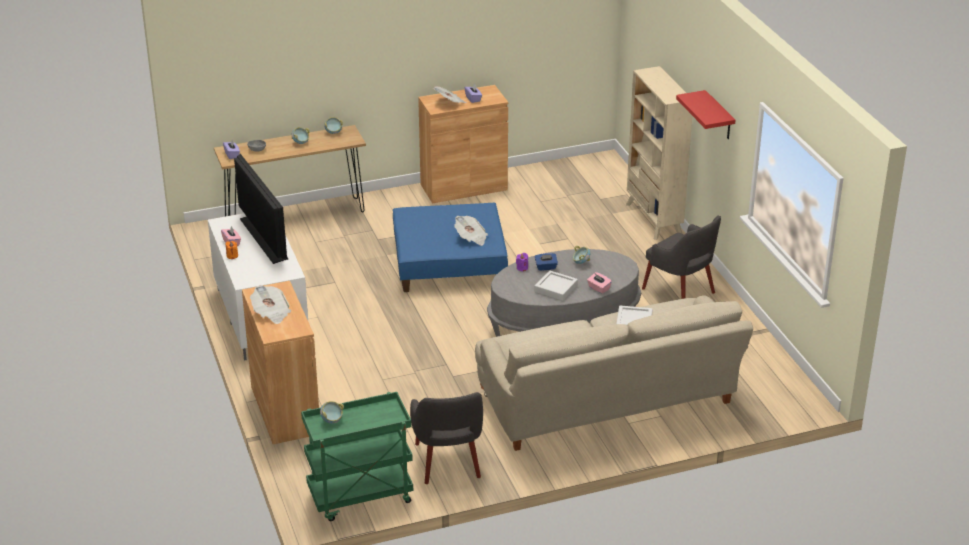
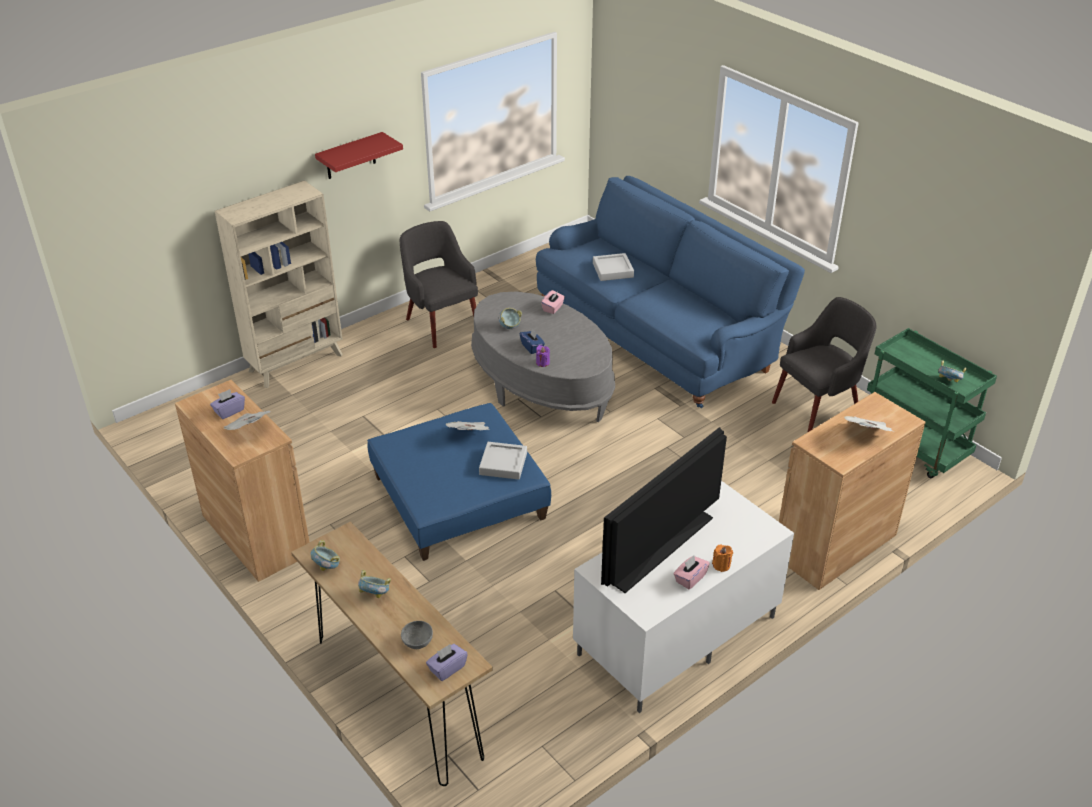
camera: 110 degrees left, 5 degrees up
beige sofa [475,295,753,451] -> blue sofa [536,176,805,408]
grey tray [534,271,578,301] -> grey tray moved to [479,442,527,480]
grey armchair [642,216,721,299] -> grey armchair turned 60 degrees counterclockwise [400,221,478,348]

